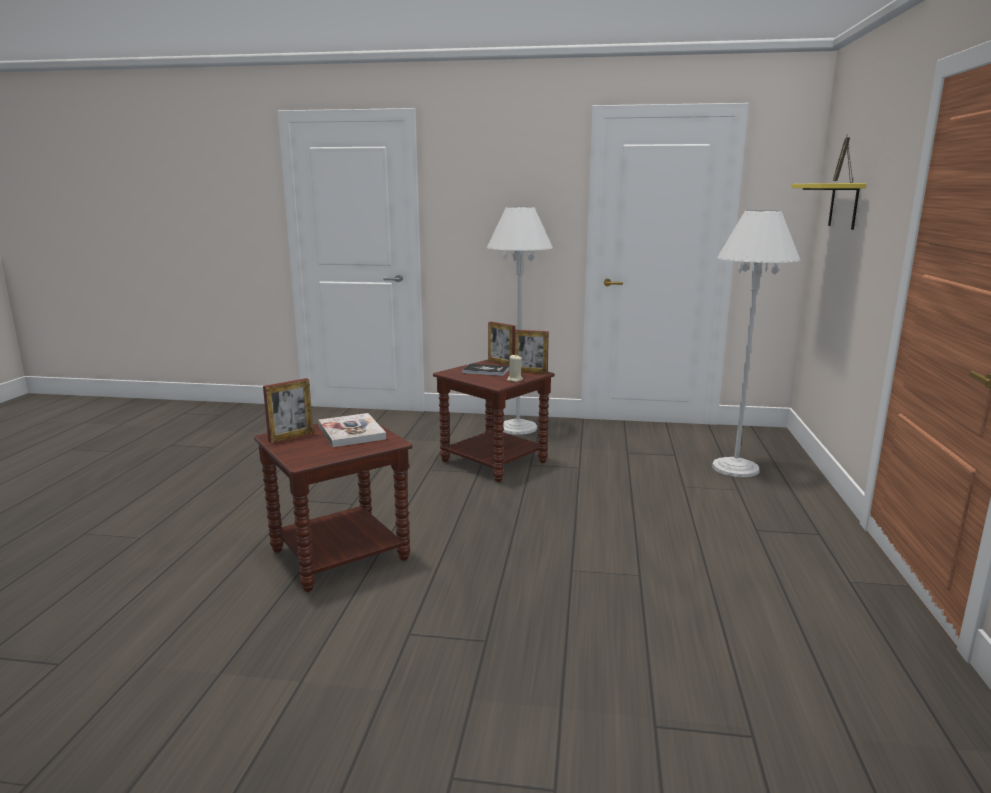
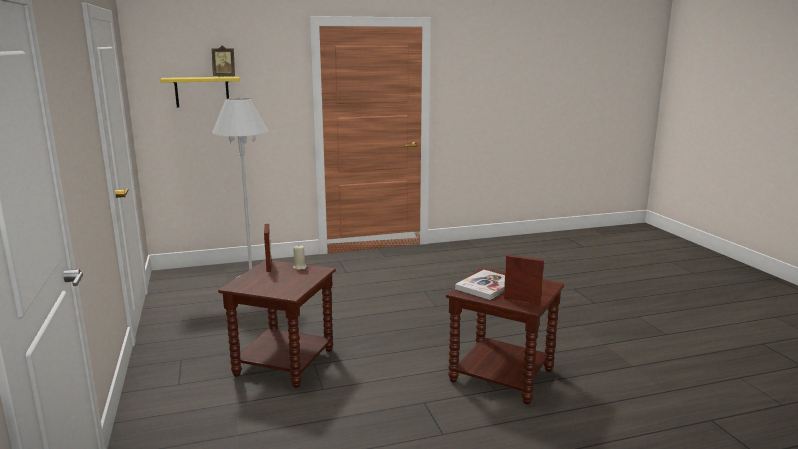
camera: 115 degrees left, 0 degrees up
book [462,364,509,376] -> none
white floor lamp [487,207,553,435] -> none
picture frame [488,322,515,365] -> none

